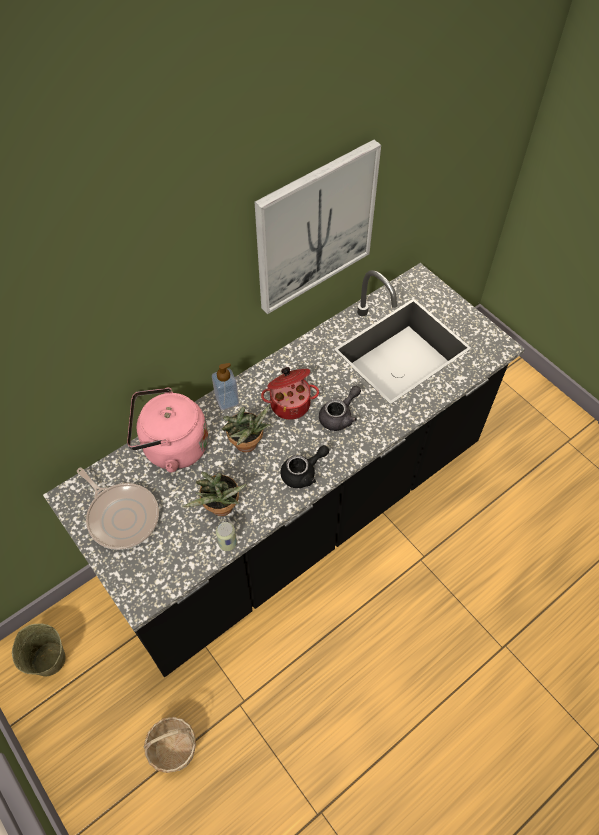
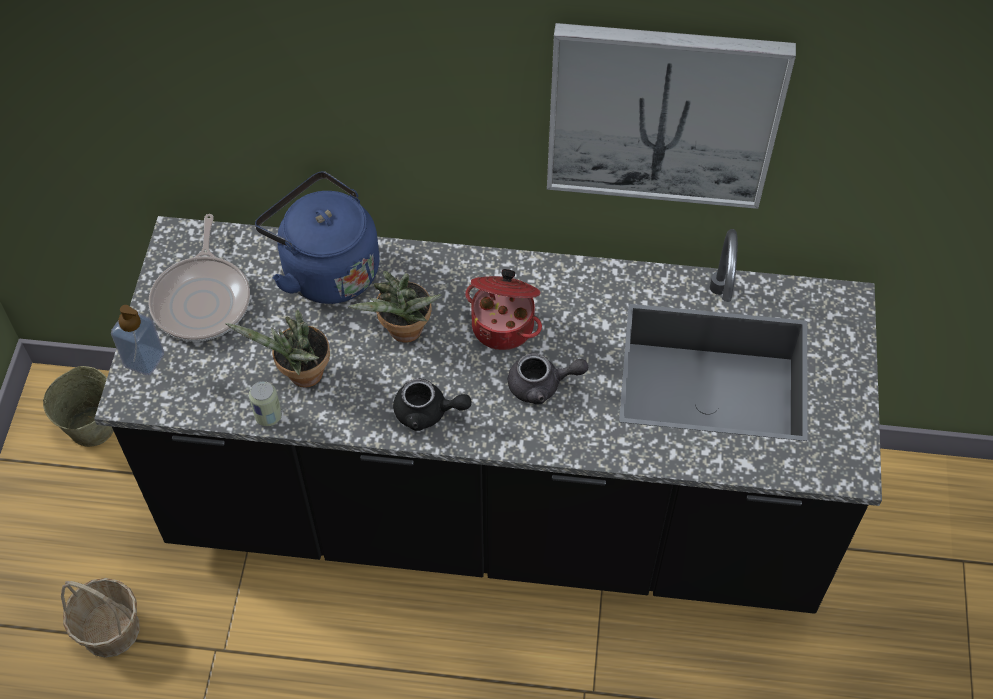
camera: 45 degrees right, 0 degrees up
pink kettle [127,388,208,473] -> blue kettle [255,171,380,304]
soap dispenser [212,363,239,410] -> soap dispenser moved to [111,305,164,375]

